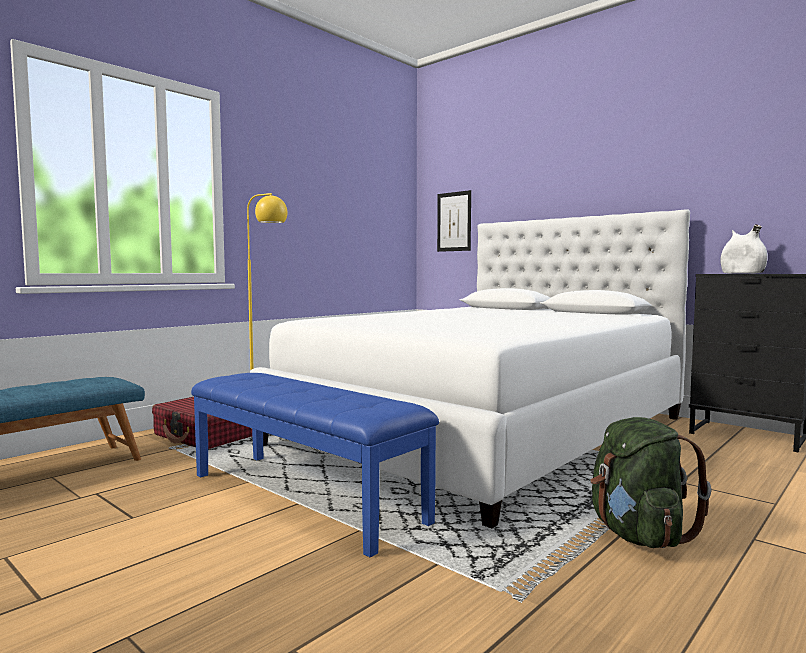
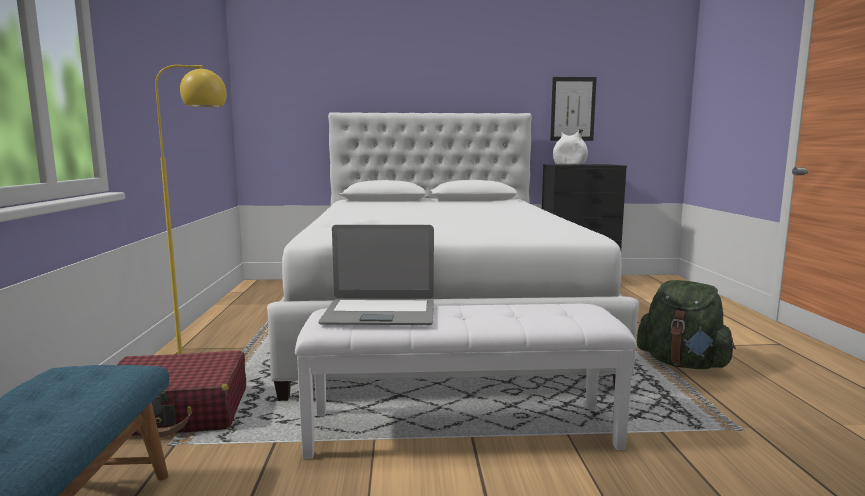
camera: 45 degrees left, 5 degrees up
blue bench [191,373,439,557] -> white bench [295,304,637,459]
picture [437,190,471,252] -> picture moved to [550,77,597,141]
none -> laptop [318,225,434,325]

